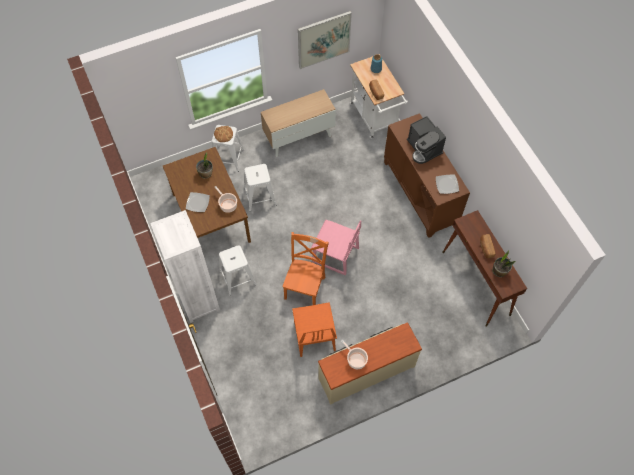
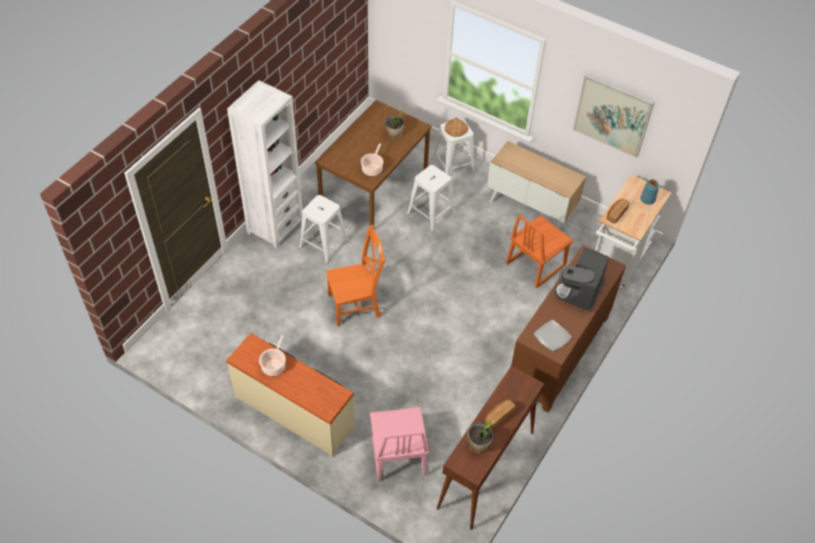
camera: 55 degrees right, 10 degrees down
plate [186,192,210,212] -> none
orange chair [292,302,337,357] -> orange chair moved to [506,215,574,288]
pink chair [311,220,361,275] -> pink chair moved to [370,407,429,482]

